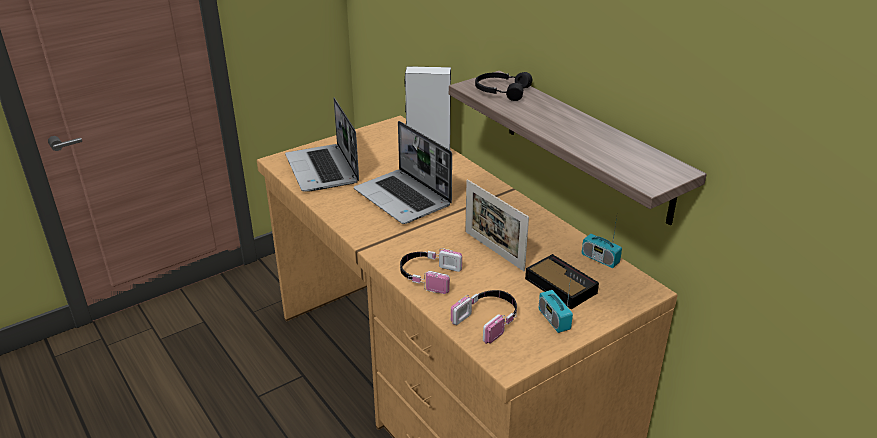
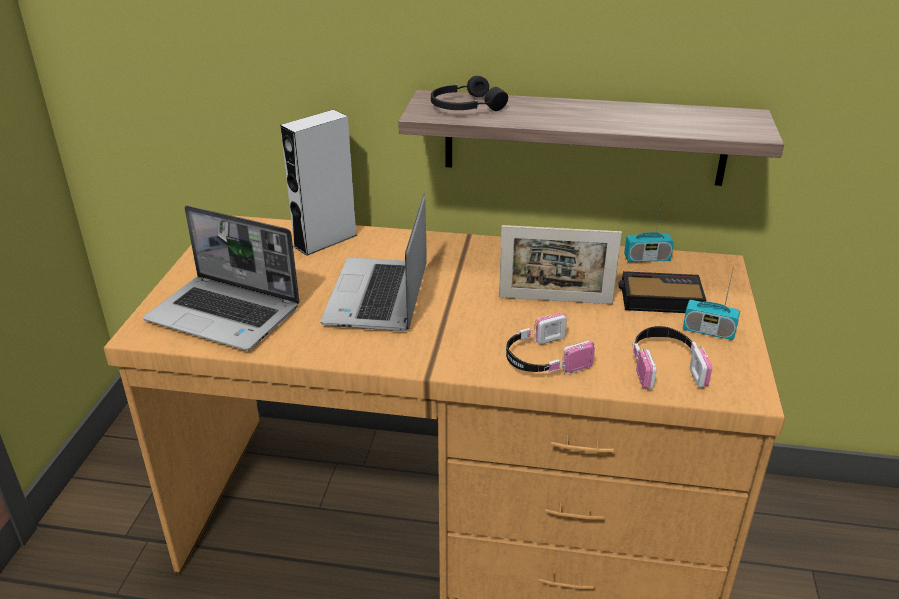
camera: 45 degrees left, 0 degrees up
laptop [354,121,452,224] -> laptop turned 90 degrees clockwise [321,194,427,331]

